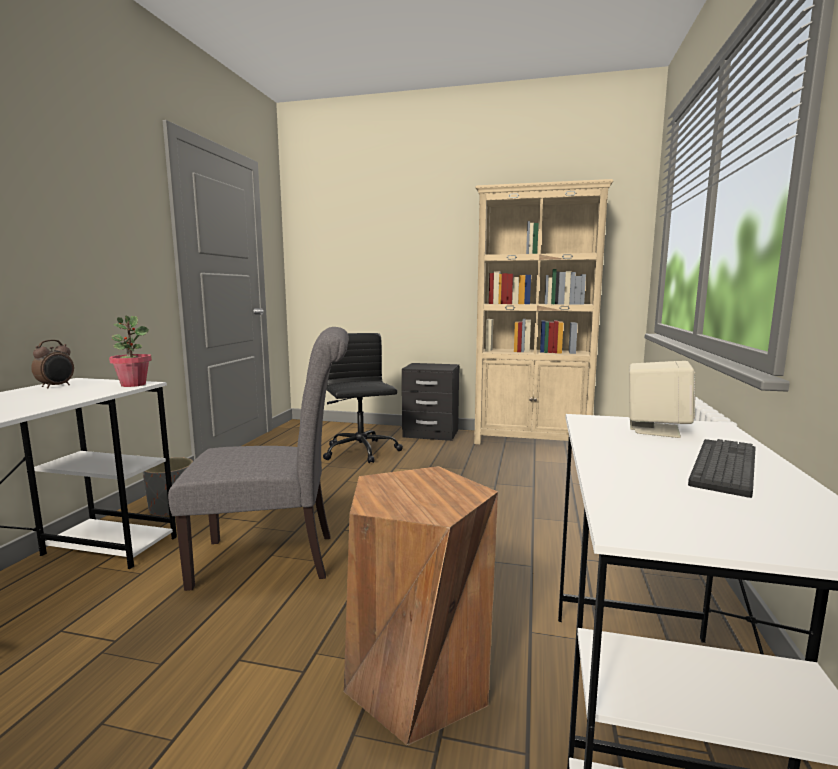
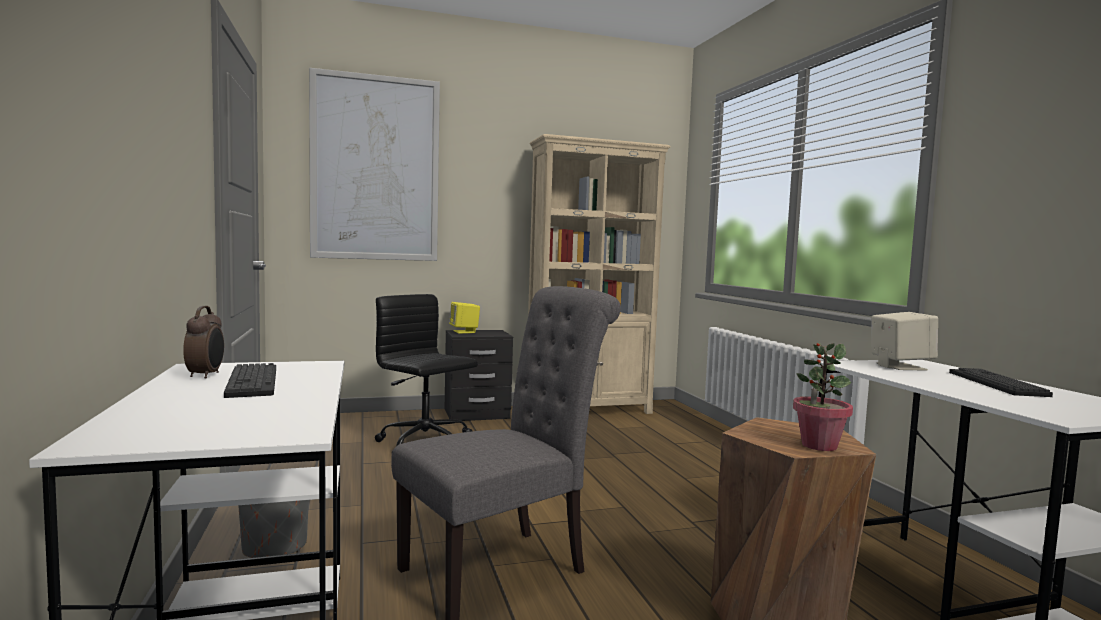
camera: 30 degrees left, 5 degrees down
potted plant [109,316,152,387] -> potted plant moved to [793,342,853,451]
none -> keyboard [224,363,276,398]
none -> picture [309,68,440,261]
none -> yellow speaker [449,302,480,334]

